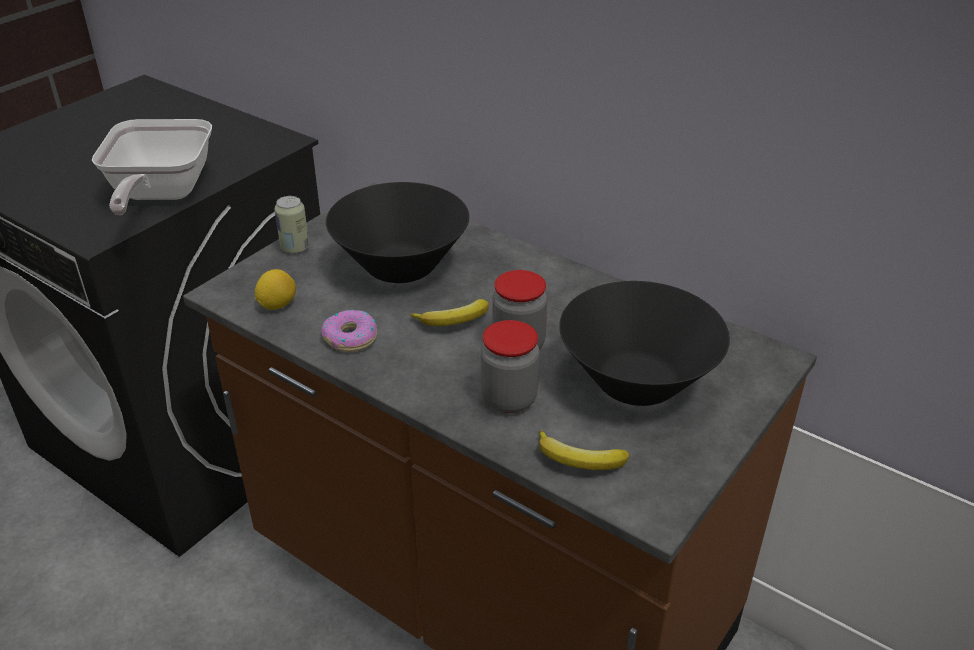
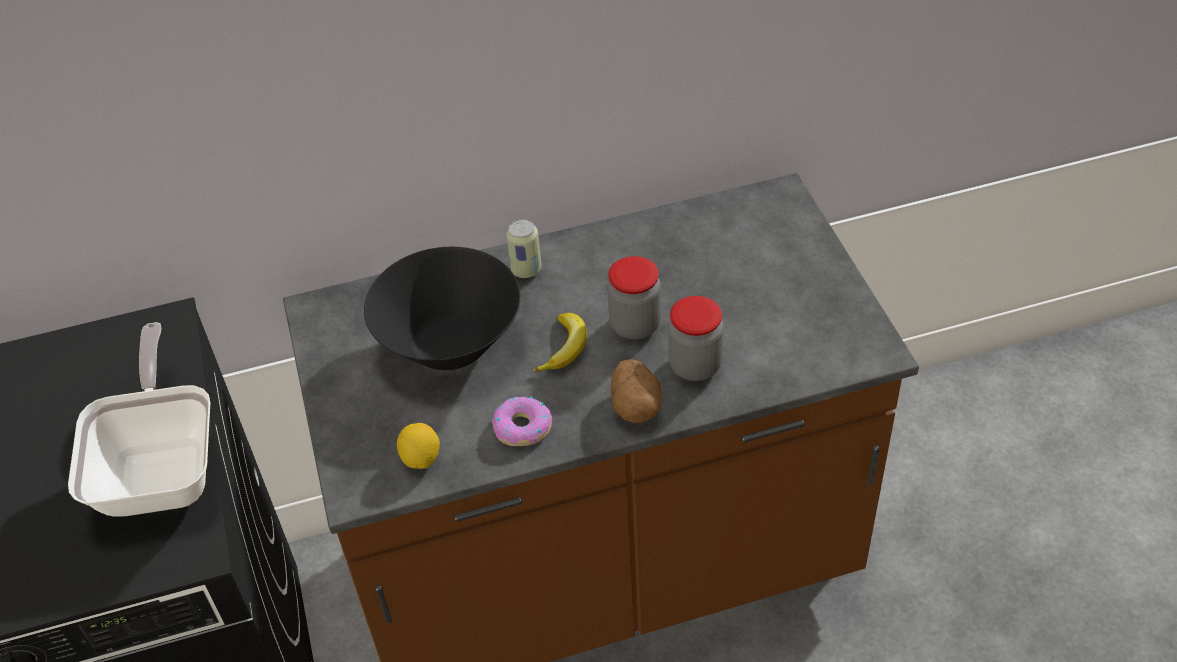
camera: 50 degrees left, 10 degrees up
frying pan [92,119,212,215] -> frying pan turned 135 degrees counterclockwise [68,322,210,517]
can [274,196,309,254] -> can moved to [506,219,542,278]
banana [539,430,629,470] -> none
black bowl [559,281,730,406] -> none
none -> potato [611,359,661,423]

